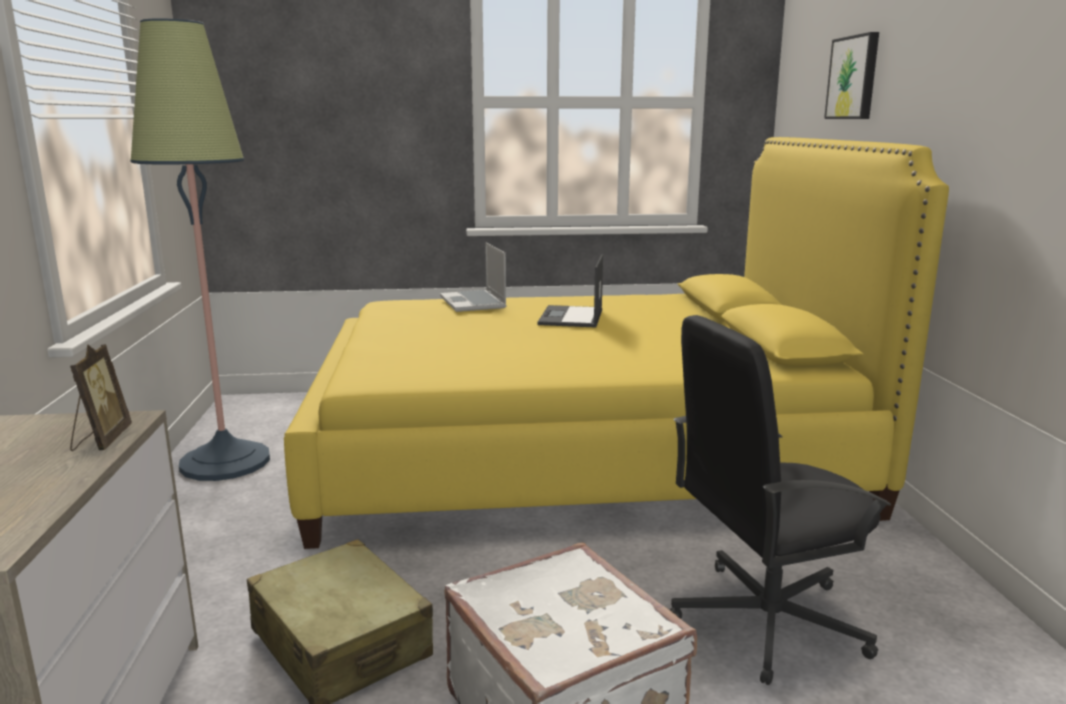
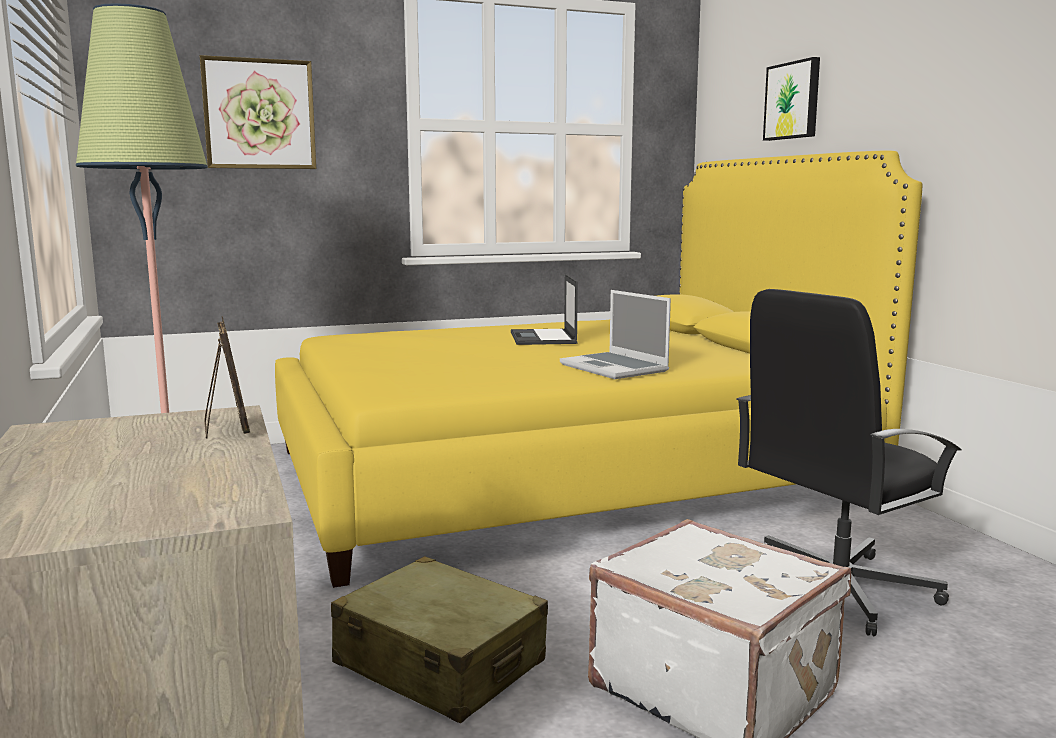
camera: 15 degrees left, 5 degrees down
laptop [440,242,507,312] -> laptop moved to [560,290,671,379]
none -> picture [200,55,316,169]

